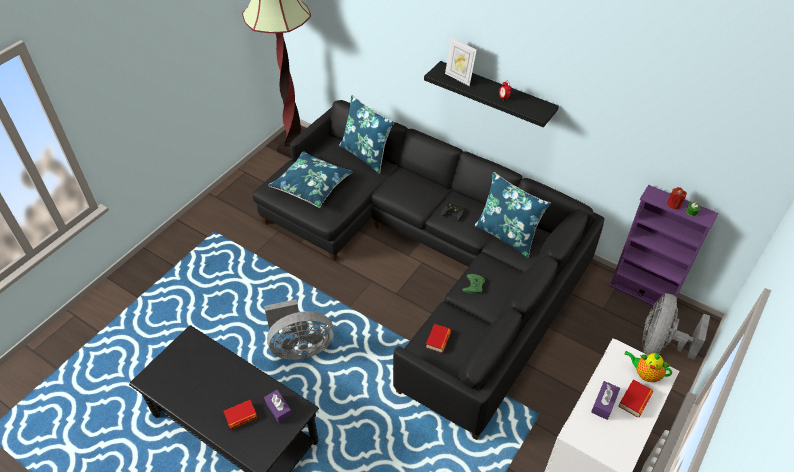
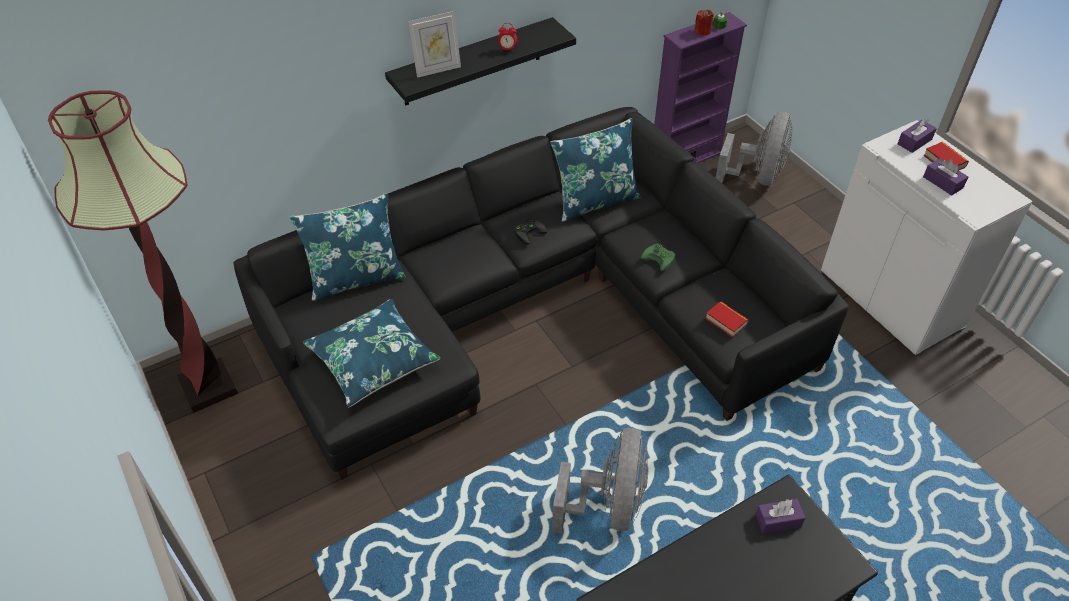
camera: 65 degrees left, 0 degrees up
book [224,400,258,430] -> none
teapot [625,351,672,382] -> purple tissue box [898,118,937,153]
grey fan [642,293,710,360] -> grey fan turned 120 degrees counterclockwise [716,111,792,186]

